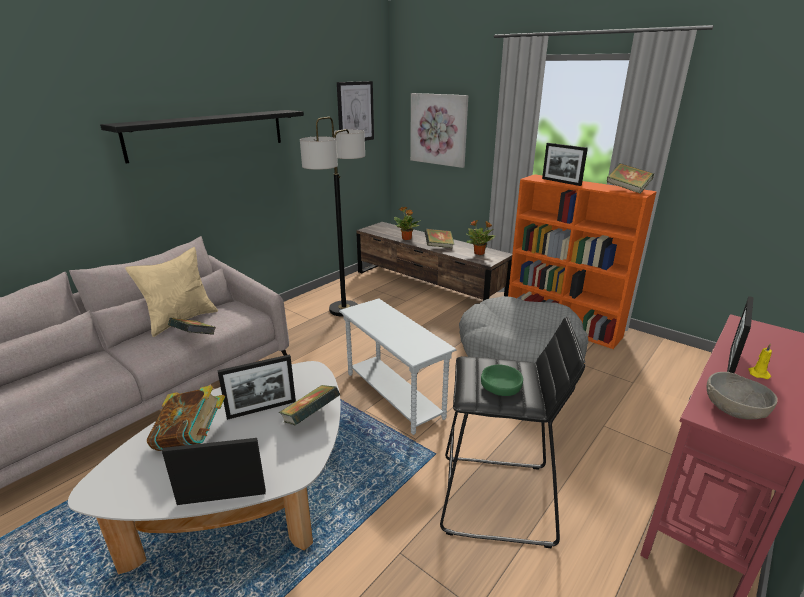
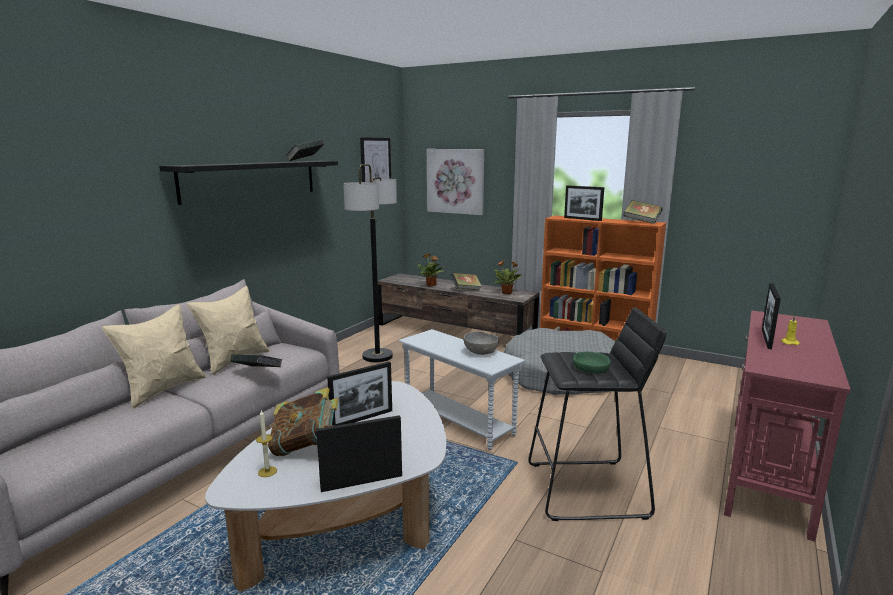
camera: 10 degrees left, 10 degrees down
book [278,385,340,426] -> book moved to [285,140,324,161]
grey bowl [707,372,778,420] -> grey bowl moved to [463,331,499,355]
none -> beige pillow [102,304,206,409]
none -> candle [256,410,277,477]

